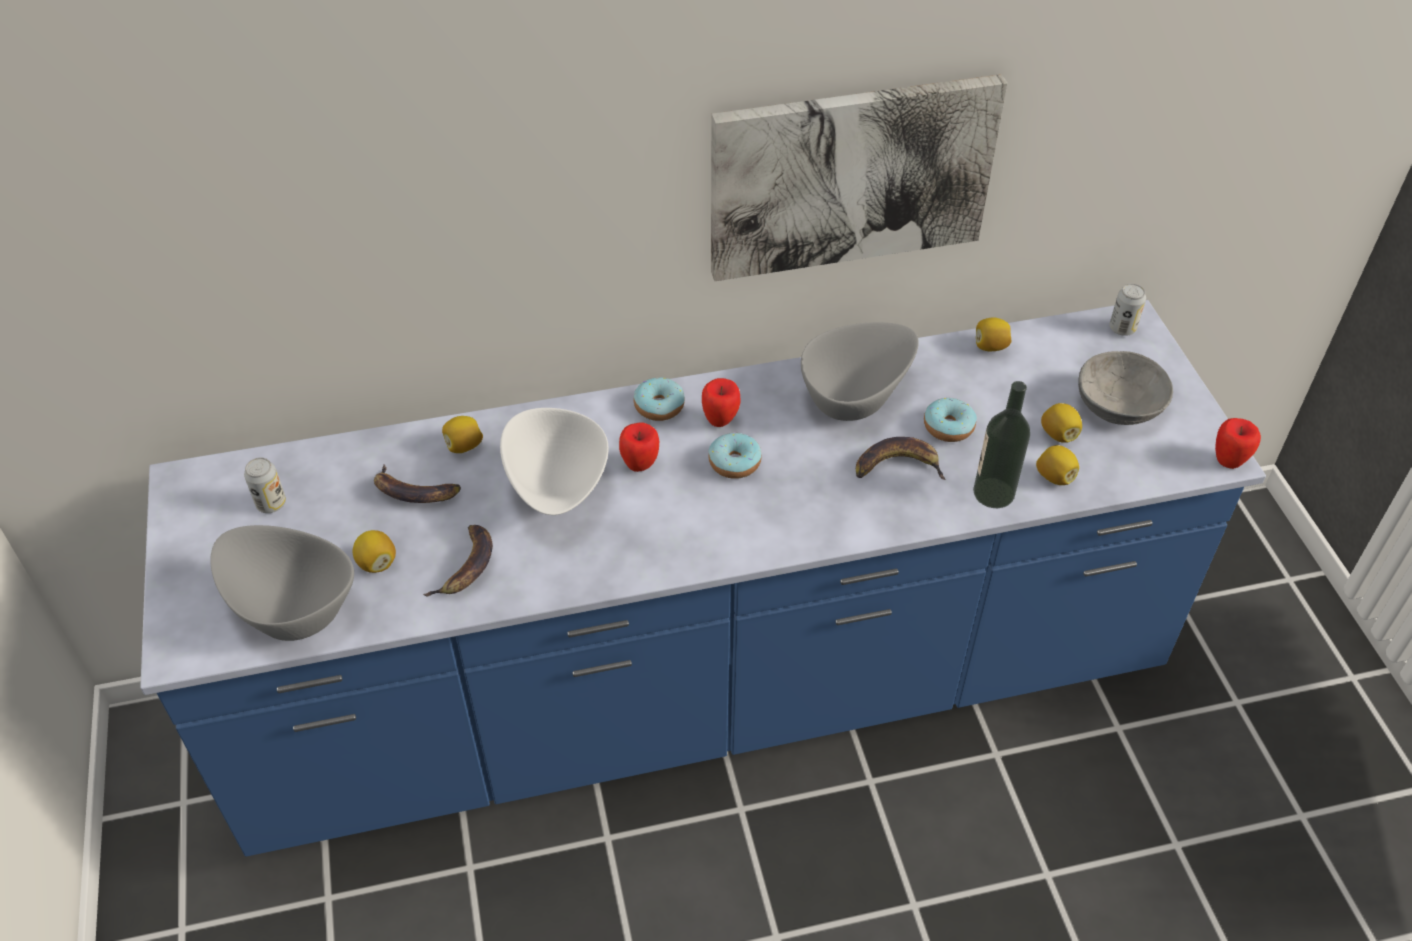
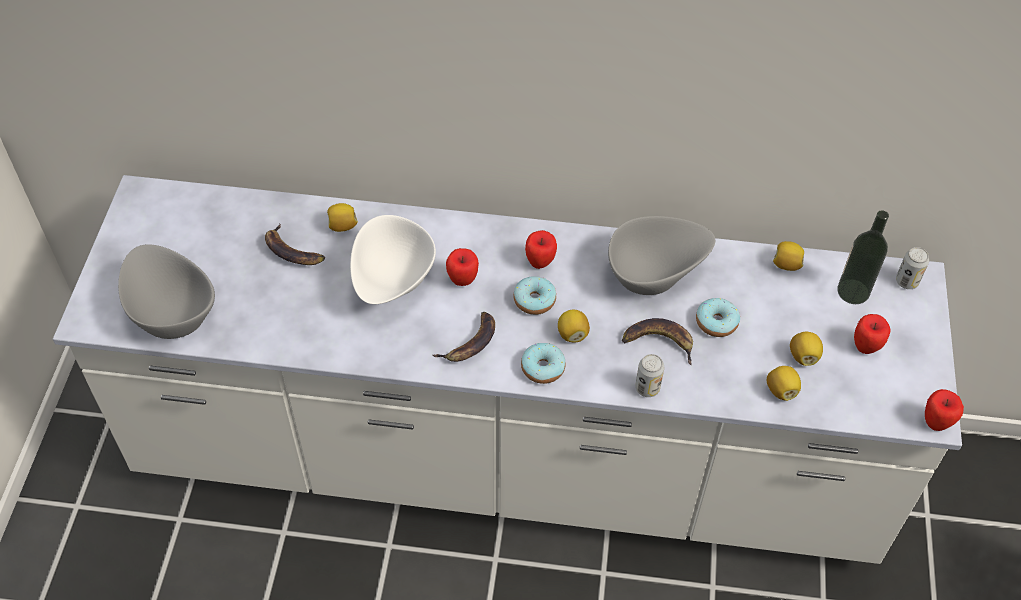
camera: 20 degrees right, 5 degrees up
blue counter [140,300,1266,857] -> white counter [53,175,962,564]
can [244,458,286,513] -> can moved to [635,354,664,397]
lemon [353,530,396,573] -> lemon moved to [558,310,590,343]
banana [423,525,493,596] -> banana moved to [433,311,495,362]
donut [634,377,685,421] -> donut moved to [521,343,566,384]
picture [711,74,1007,281] -> none
bottle [973,381,1030,508] -> bottle moved to [837,210,889,304]
grey bowl [1078,351,1173,425] -> apple [854,314,890,354]

